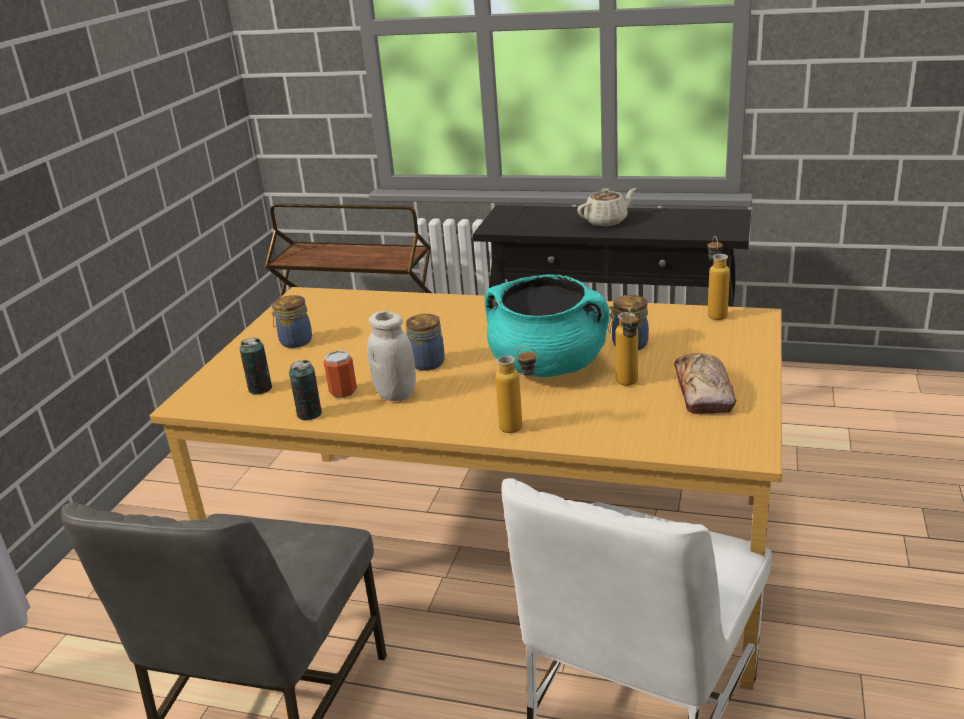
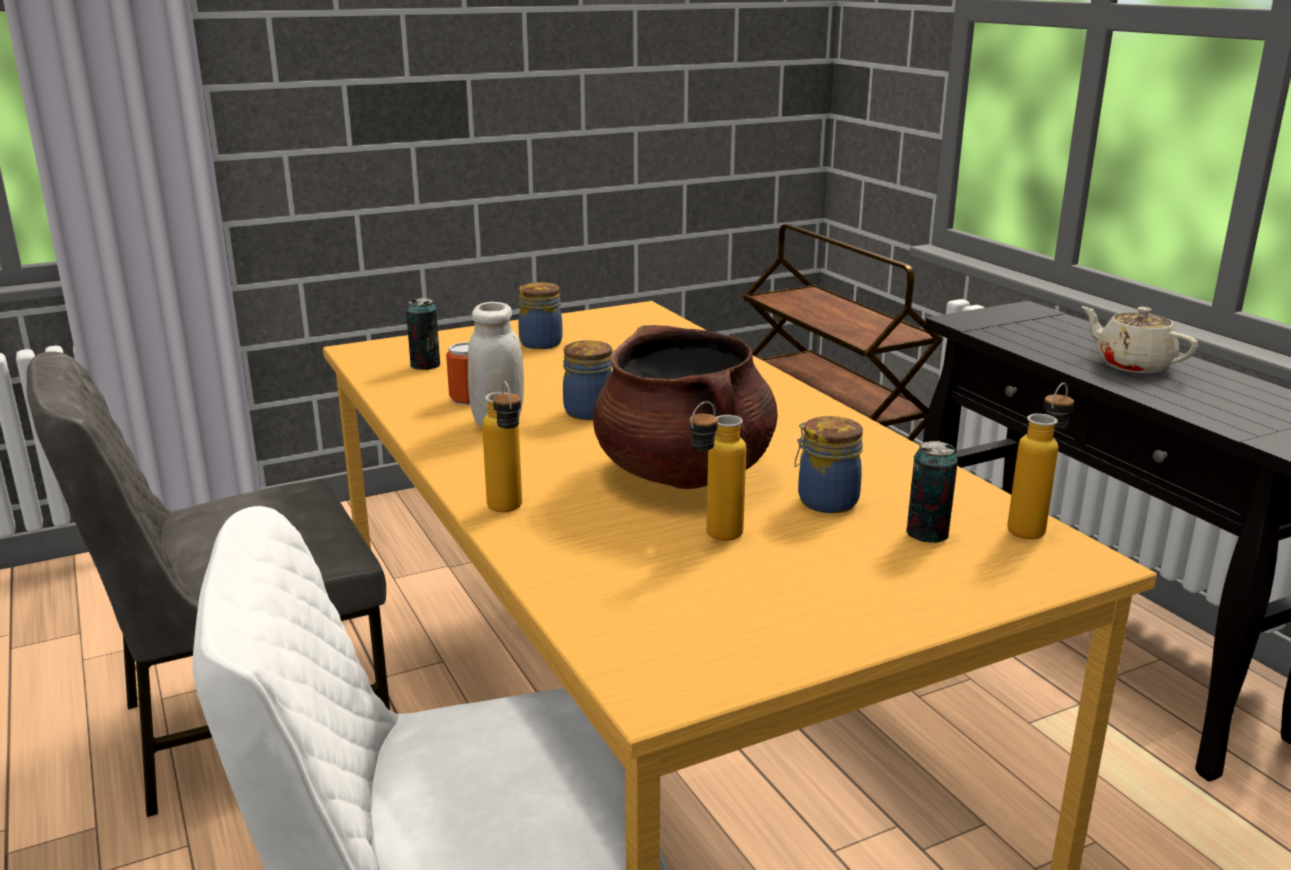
camera: 45 degrees right, 5 degrees down
can [289,360,322,420] -> can moved to [906,441,958,543]
turquoise cooking pot [484,274,609,377] -> brown cooking pot [593,325,778,489]
beige teapot [577,188,636,227] -> beige teapot turned 150 degrees counterclockwise [1081,306,1198,373]
bread [674,353,736,415] -> none

